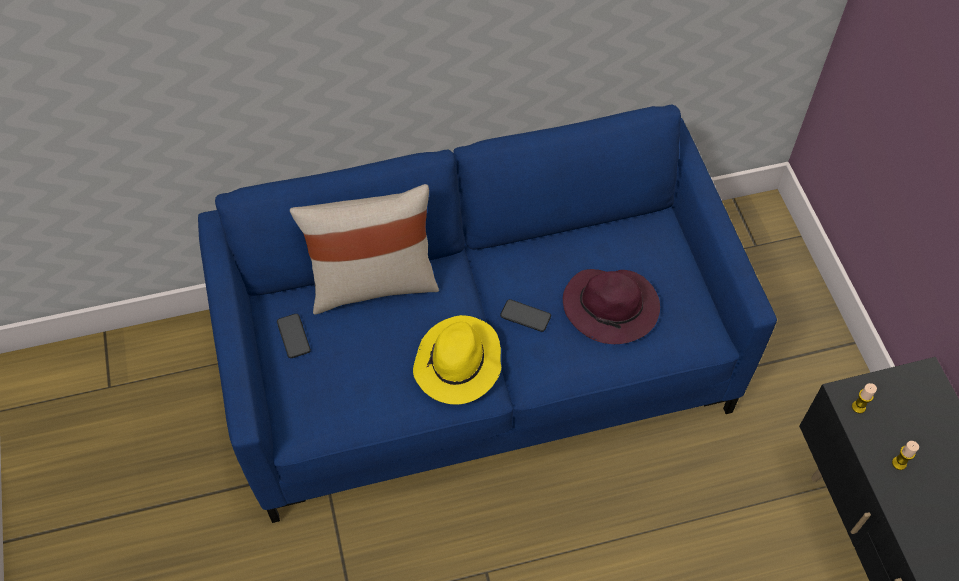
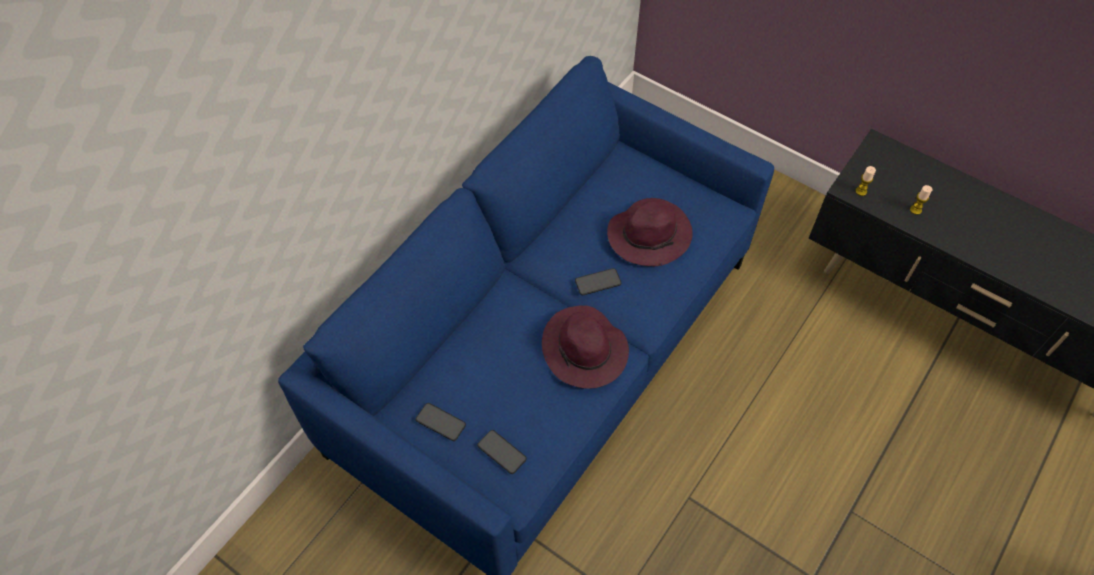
camera: 40 degrees left, 0 degrees up
beige pillow [290,184,439,315] -> none
yellow hat [413,315,501,405] -> purple hat [542,305,629,388]
none -> phone [477,430,527,474]

